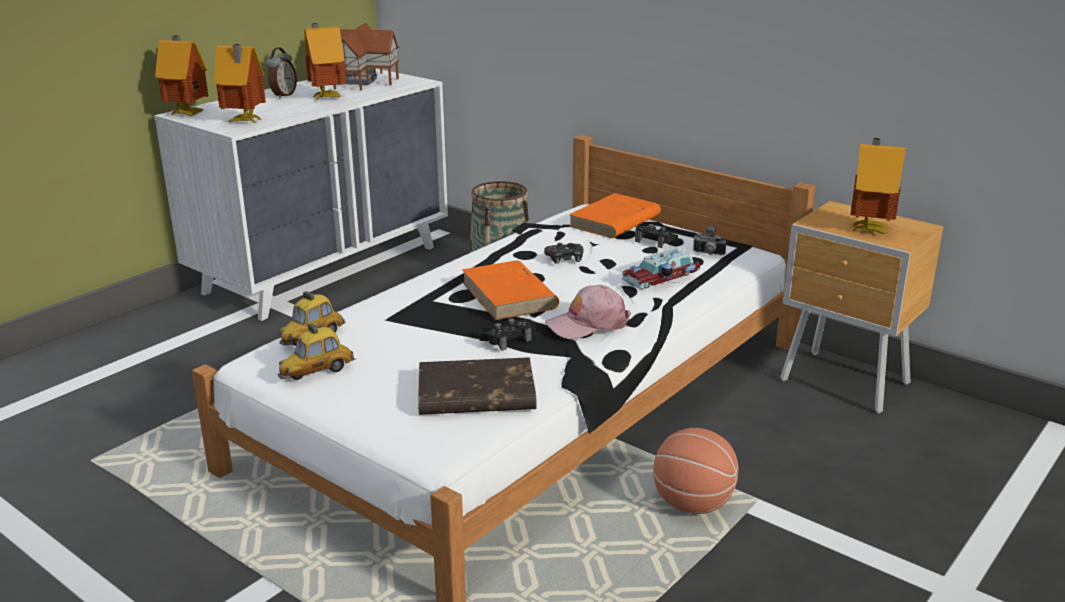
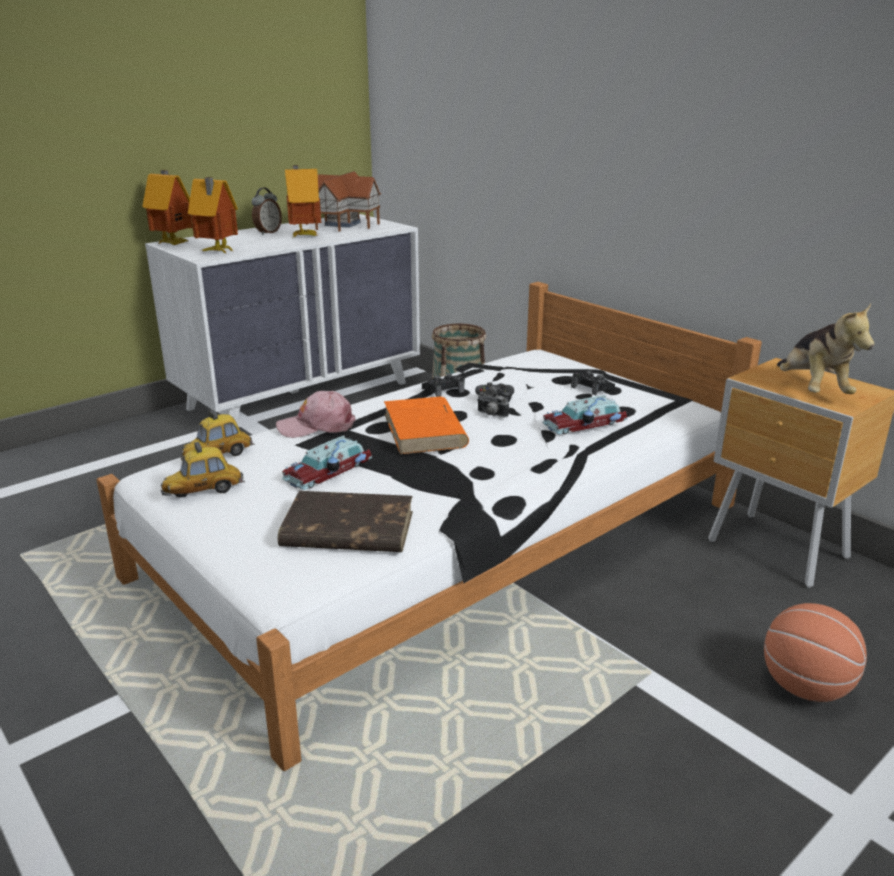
camera: 10 degrees right, 0 degrees up
black game controller [479,319,532,351] -> black game controller moved to [422,373,464,397]
pink cap [545,285,631,339] -> pink cap moved to [276,391,355,438]
orange book [569,193,661,238] -> none
basketball [653,428,738,514] -> basketball moved to [764,603,867,702]
camera [693,226,726,255] -> camera moved to [477,386,509,417]
toy house [850,138,906,234] -> plush toy [777,304,874,394]
none -> toy car [282,435,372,490]

